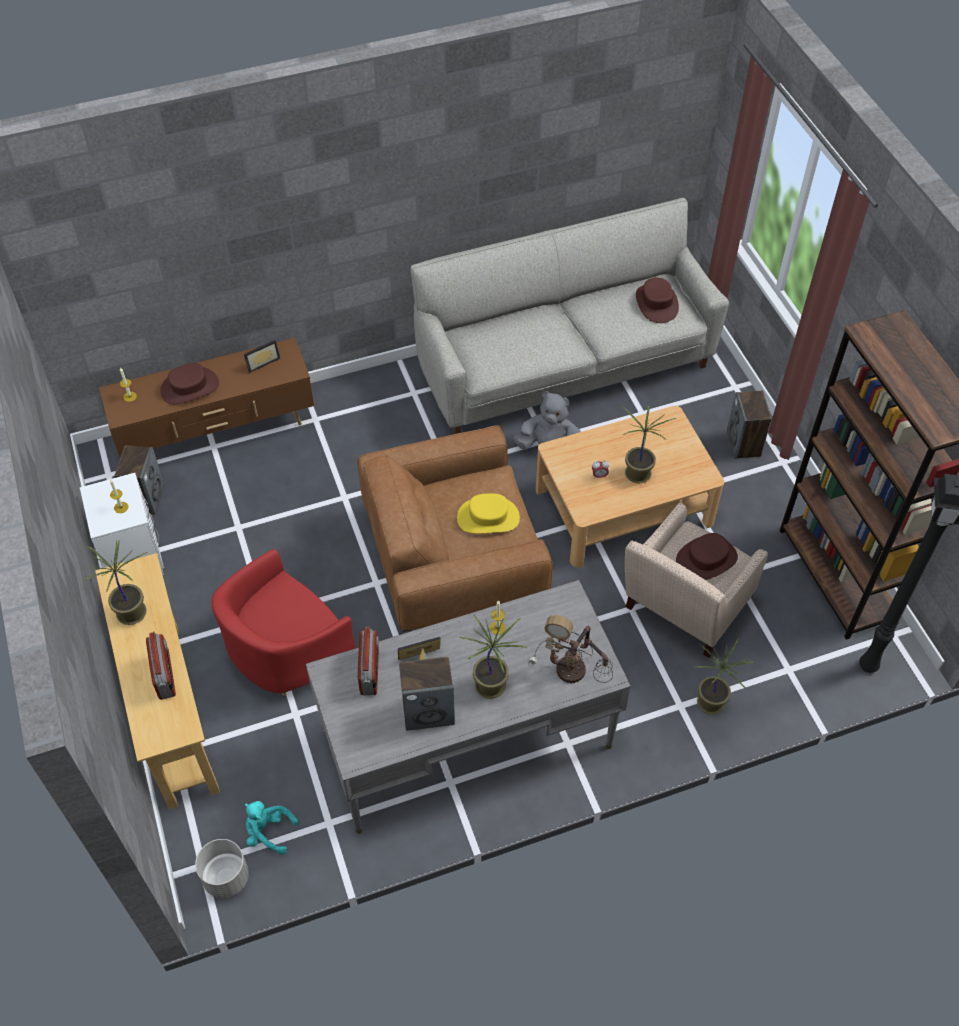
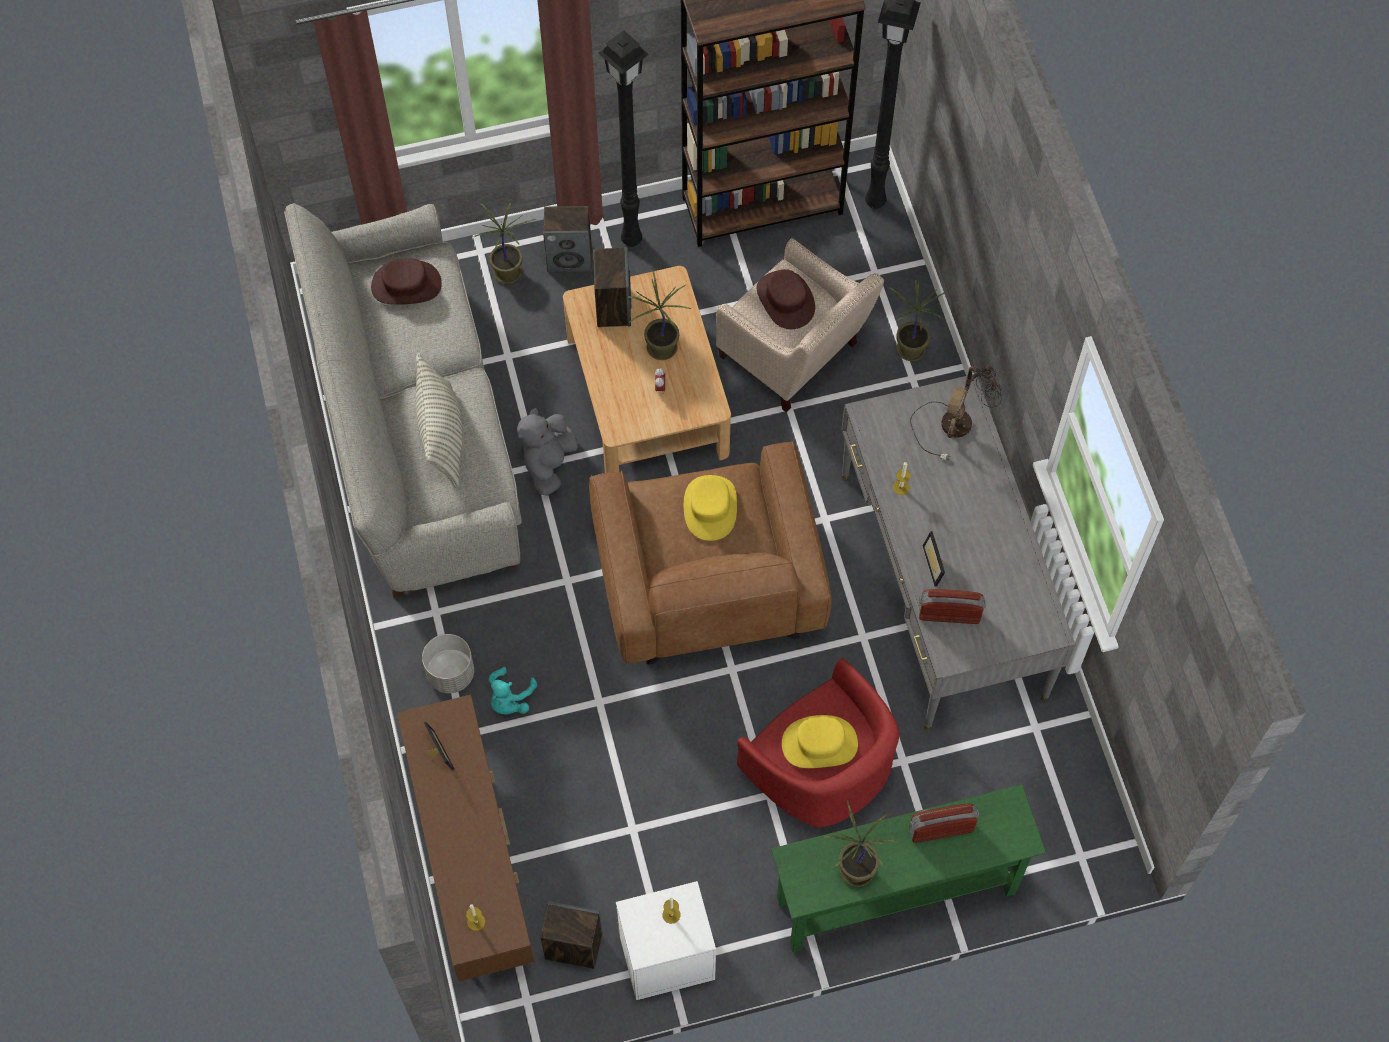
camera: 85 degrees left, 10 degrees up
beige console table [95,553,220,809] -> green console table [771,784,1046,952]
brown hat [160,363,219,404] -> none
grey planter [195,839,249,898] -> grey planter moved to [422,634,474,693]
turquoise plush toy [245,801,299,855] -> turquoise plush toy moved to [488,667,537,715]
speaker [399,657,455,731] -> speaker moved to [593,247,632,327]
potted plant [460,615,527,699] -> potted plant moved to [474,203,537,284]
none -> pillow [416,353,462,488]
none -> black floor lamp [598,30,649,247]
none -> yellow hat [782,715,858,768]

